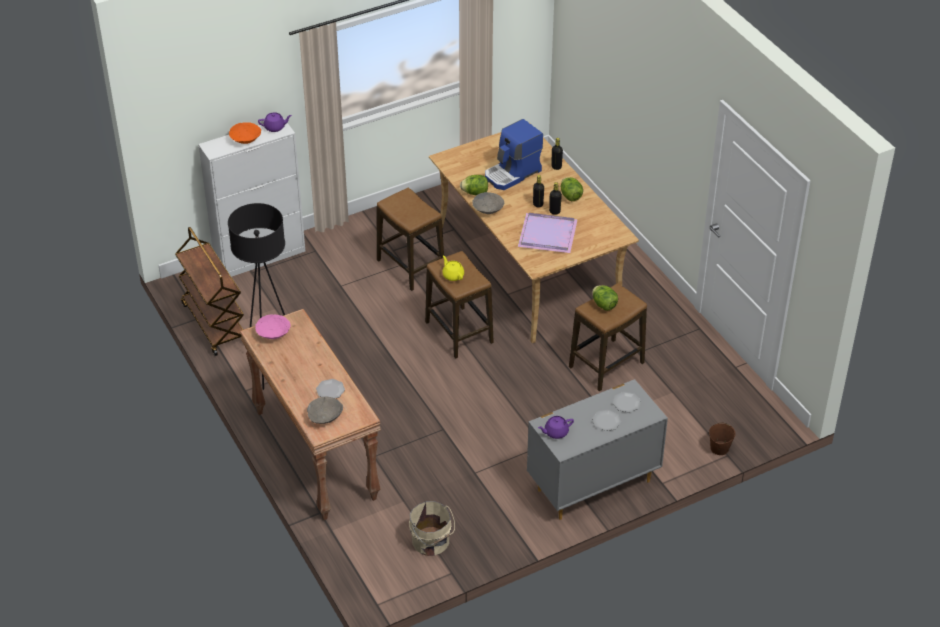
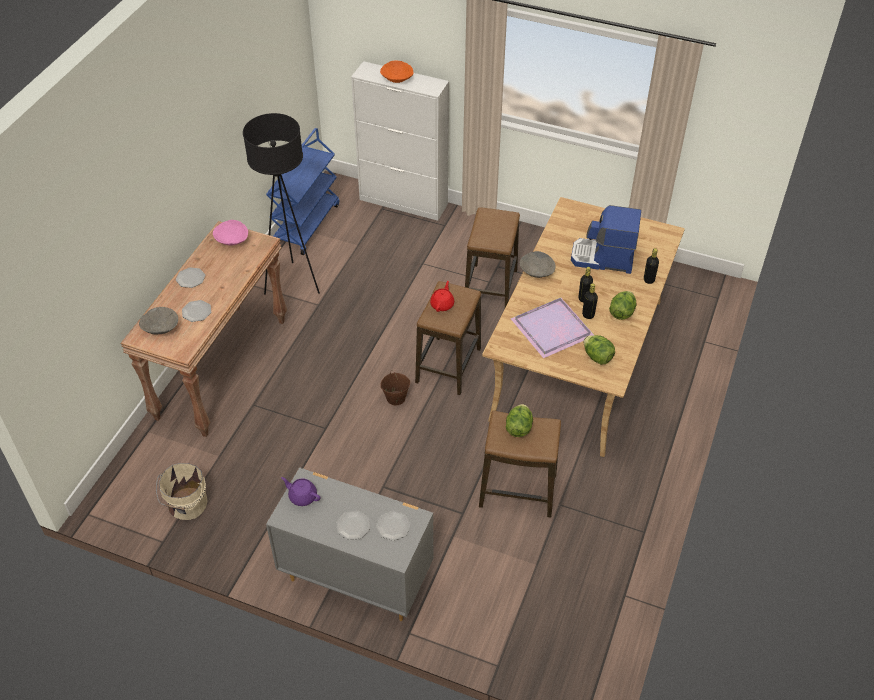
camera: 50 degrees right, 5 degrees up
brown cart [175,227,244,356] -> blue cart [266,128,339,255]
purple teapot [258,112,292,132] -> none
yellow teapot [442,255,464,281] -> red teapot [430,281,454,312]
lettuce [460,175,488,195] -> lettuce moved to [584,335,615,365]
brown bucket [709,422,736,455] -> brown bucket moved to [381,370,410,405]
none -> plate [176,267,205,288]

